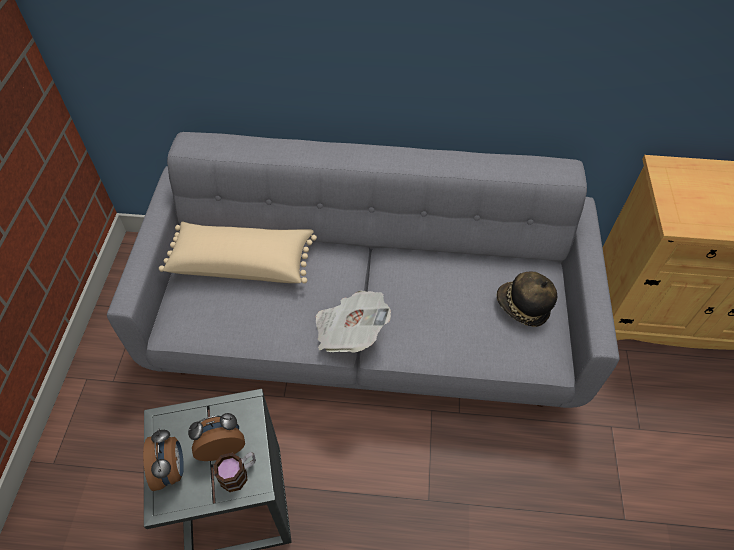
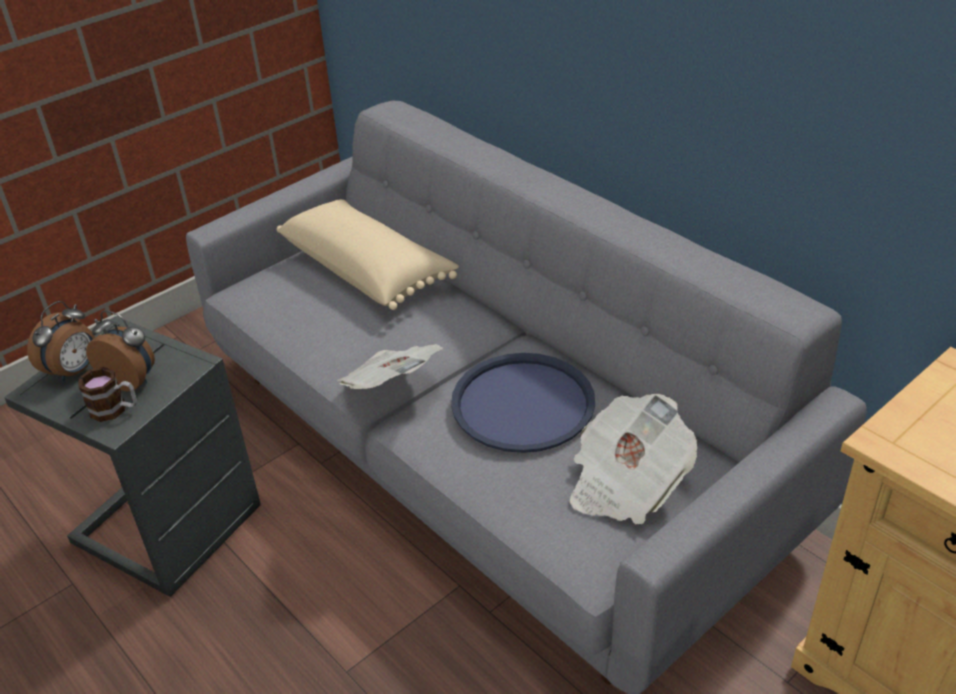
camera: 45 degrees right, 15 degrees down
hat [496,271,557,327] -> newspaper [570,394,697,524]
none -> blue tray [451,353,595,453]

